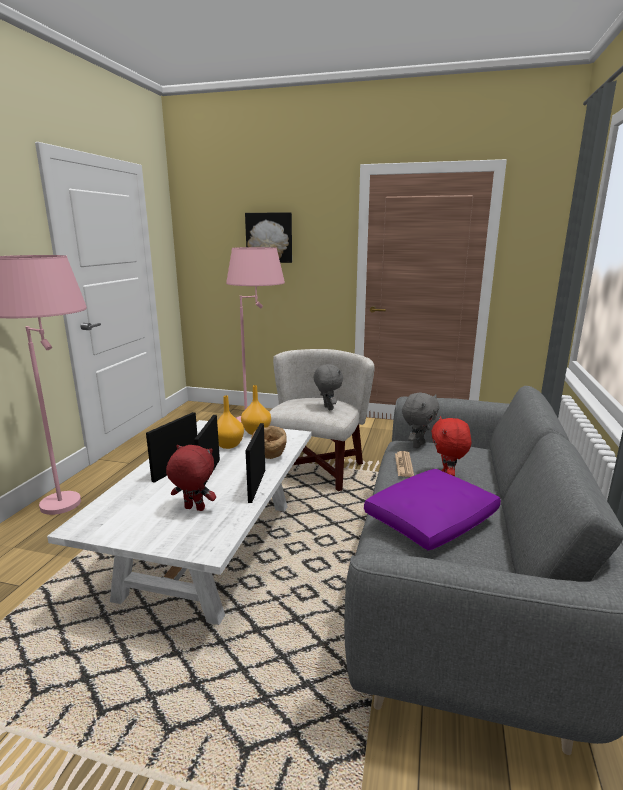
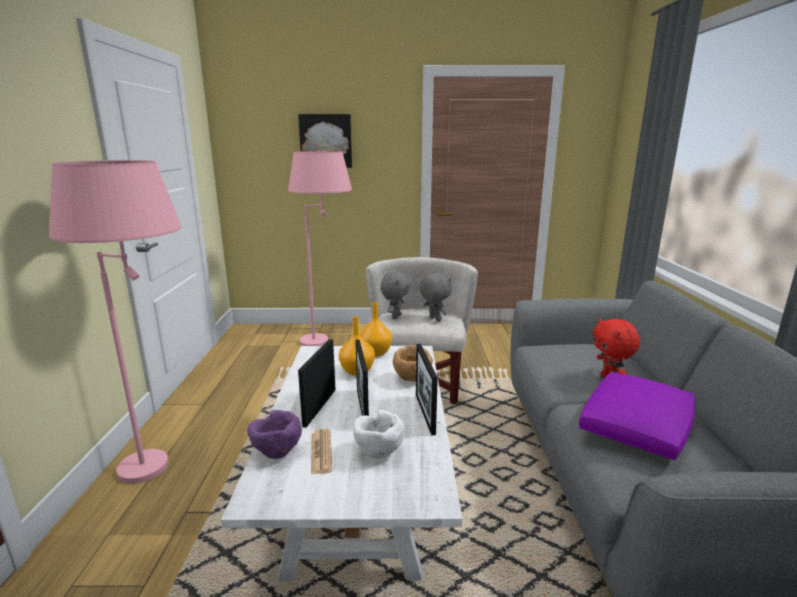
camera: 15 degrees left, 0 degrees up
red plush toy [166,445,216,511] -> white bowl [353,410,404,459]
newspaper [395,451,414,477] -> newspaper moved to [311,429,332,474]
grey plush toy [402,392,440,448] -> grey plush toy moved to [380,271,411,319]
none -> purple bowl [247,410,302,459]

